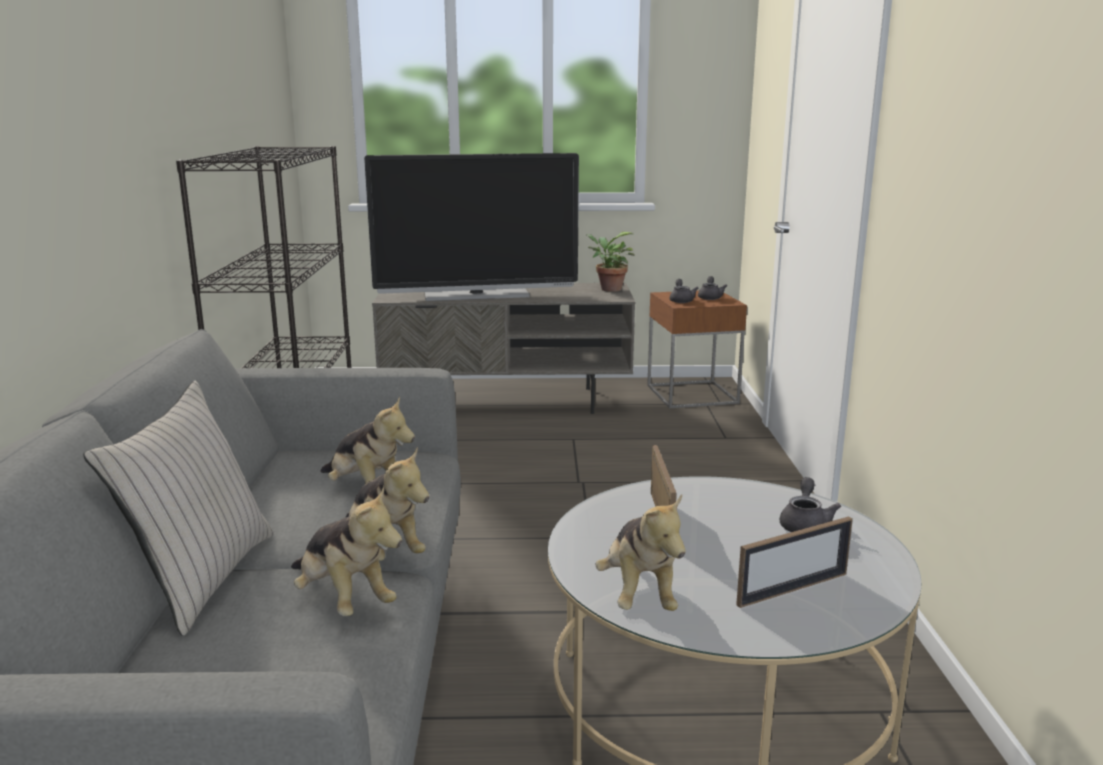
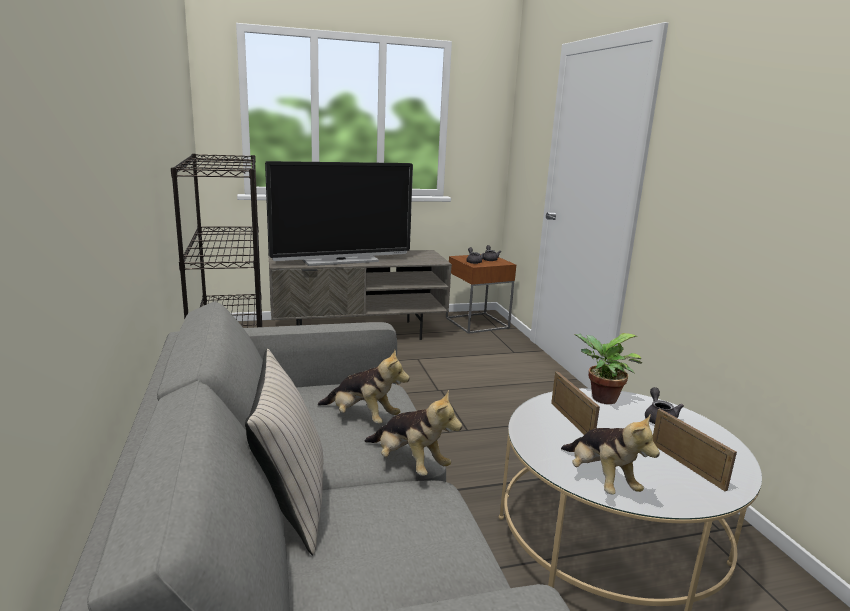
camera: 15 degrees left, 0 degrees up
plush toy [291,486,402,616] -> none
potted plant [586,232,635,292] -> potted plant moved to [574,333,642,404]
picture frame [736,516,853,608] -> picture frame turned 75 degrees counterclockwise [653,409,737,491]

